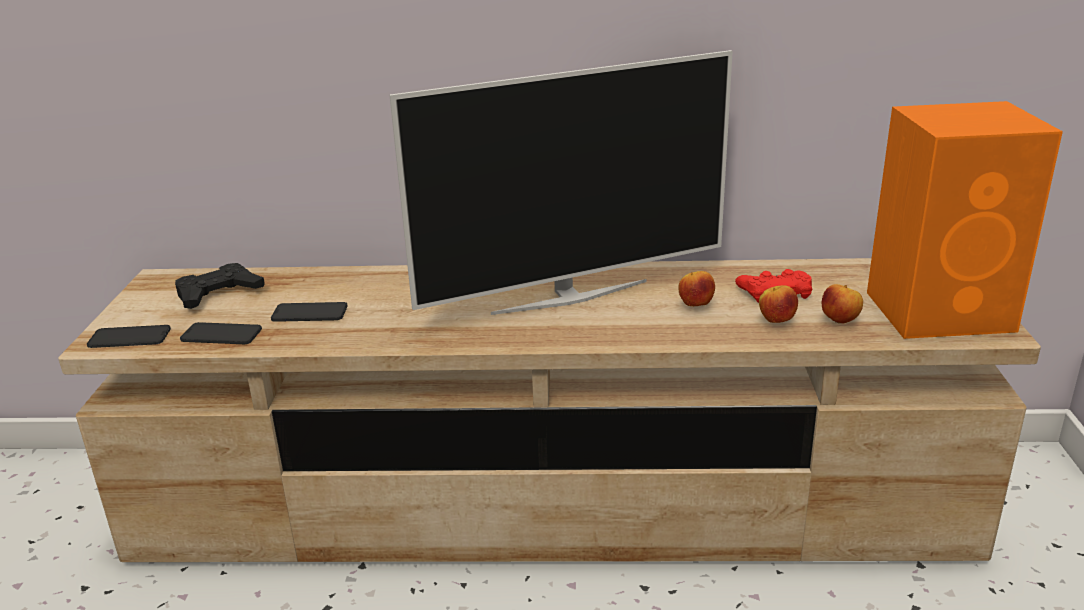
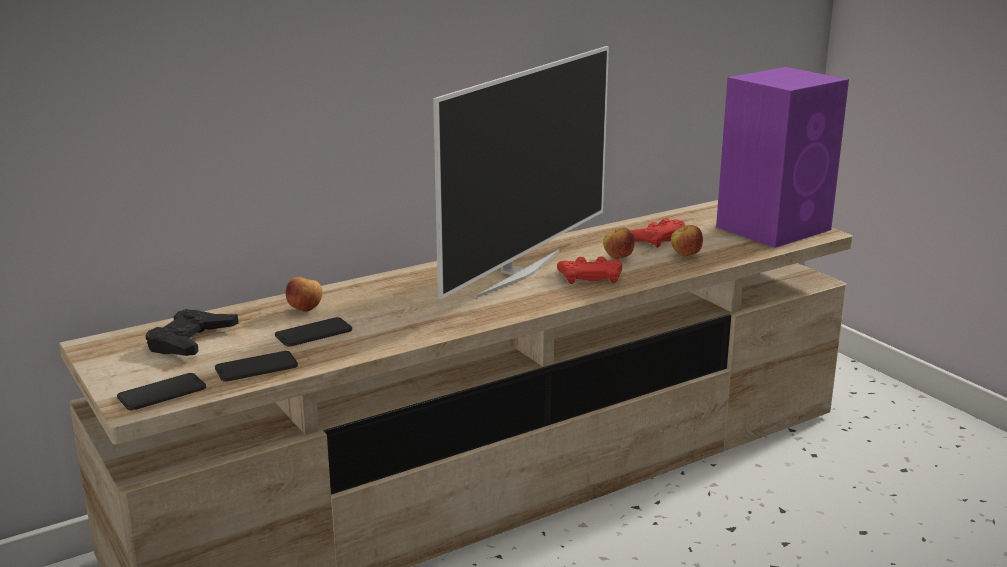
camera: 35 degrees left, 5 degrees down
apple [822,284,863,324] -> apple moved to [286,276,322,312]
orange speaker [867,101,1063,339] -> purple speaker [716,67,849,248]
none -> red game controller [557,256,622,284]

